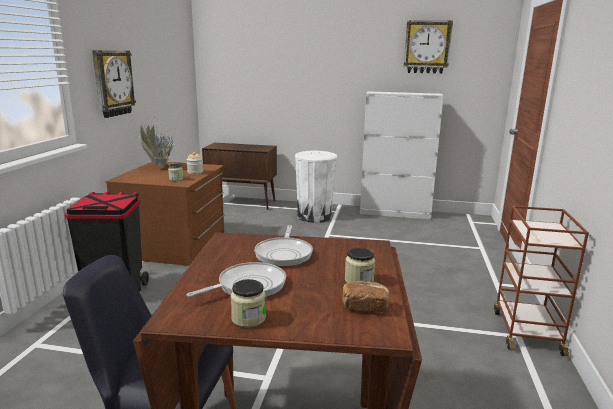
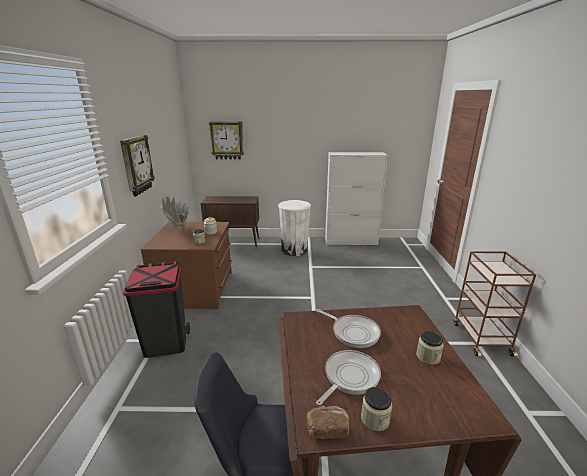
camera: 10 degrees left, 5 degrees up
frying pan [254,225,313,267] -> frying pan turned 45 degrees counterclockwise [316,309,381,348]
bread [342,281,389,312] -> bread moved to [306,406,349,439]
wall clock [404,20,453,74] -> wall clock moved to [209,121,244,159]

